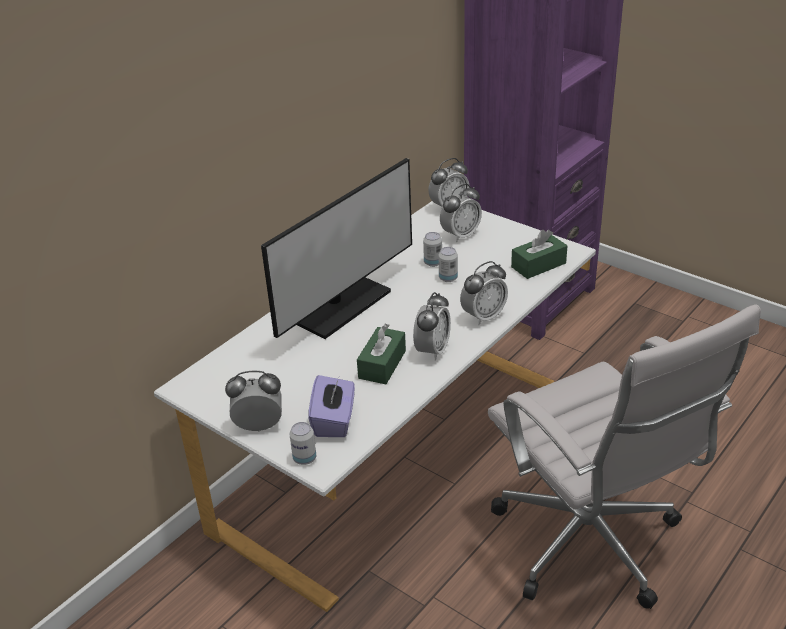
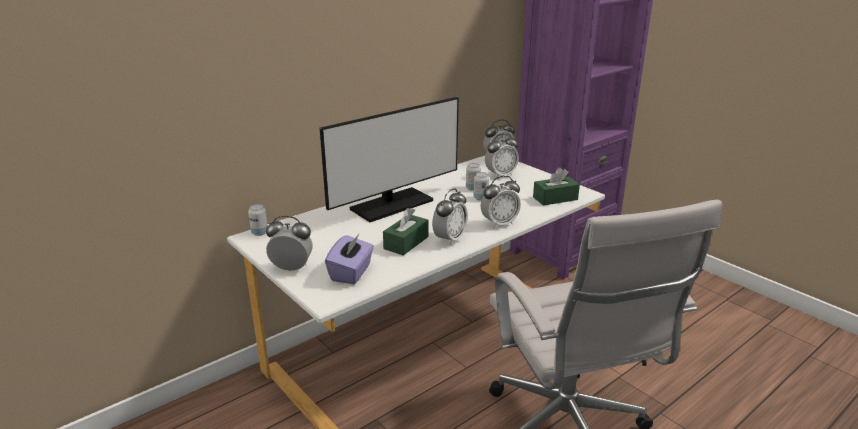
camera: 10 degrees right, 10 degrees down
can [289,422,316,465] -> can moved to [248,204,268,236]

